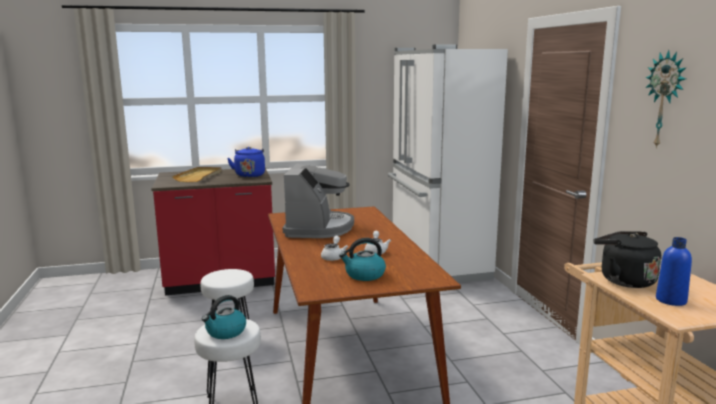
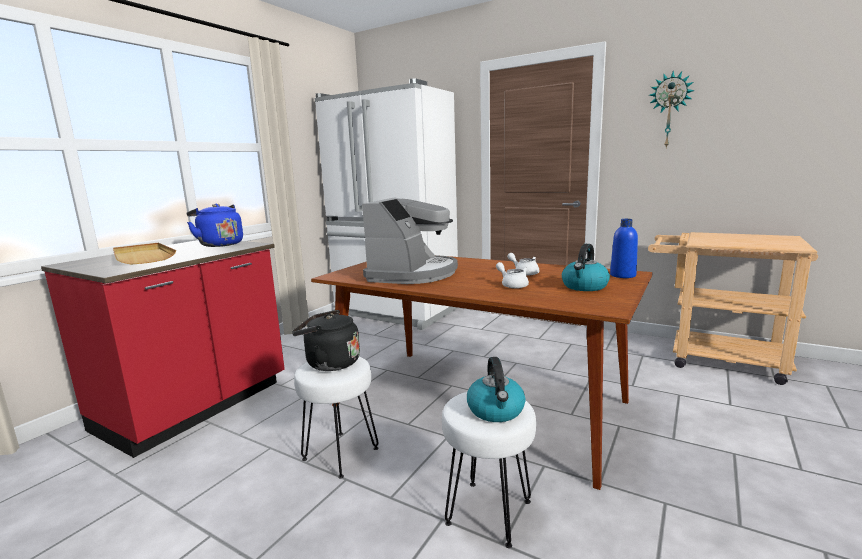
camera: 45 degrees left, 0 degrees up
coffee machine [282,164,354,238] -> coffee machine turned 60 degrees clockwise [362,198,458,284]
black kettle [594,231,661,288] -> black kettle moved to [292,310,360,371]
blue bottle [656,237,692,306] -> blue bottle moved to [610,219,638,278]

